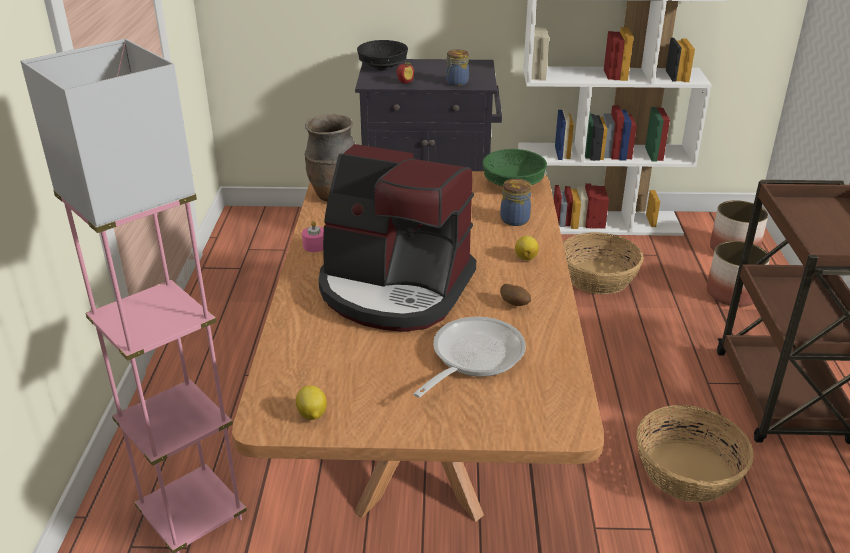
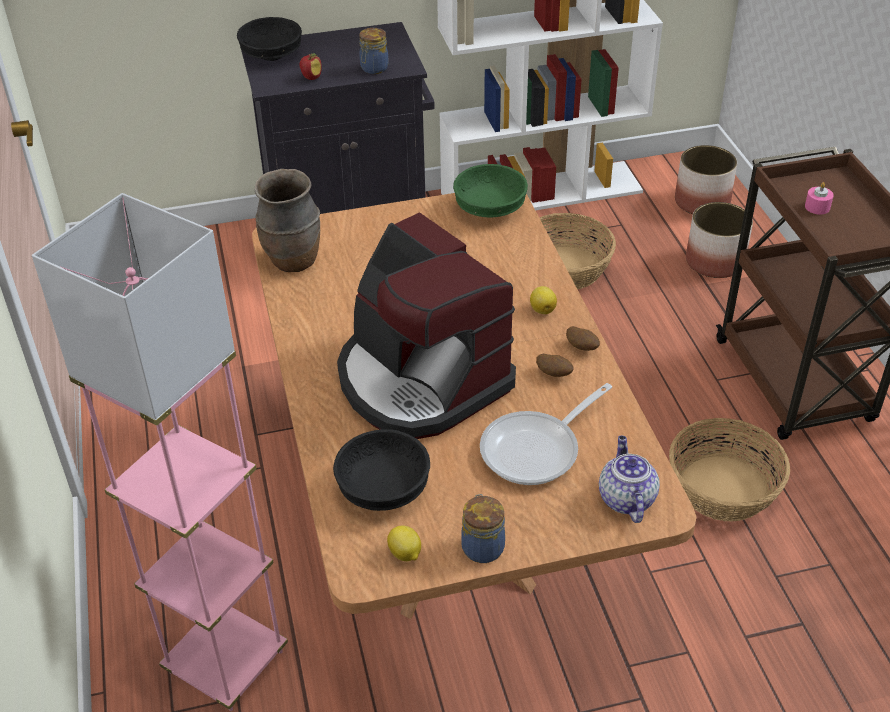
camera: 15 degrees left, 10 degrees up
pink candle [302,221,324,252] -> pink candle moved to [805,182,834,215]
coffee machine [318,144,476,332] -> coffee machine turned 45 degrees clockwise [337,212,516,439]
frying pan [413,317,526,398] -> frying pan turned 150 degrees counterclockwise [480,383,612,485]
jar [500,179,531,226] -> jar moved to [461,494,505,563]
none -> black bowl [333,429,430,511]
none -> potato [566,326,600,351]
none -> teapot [599,436,660,523]

